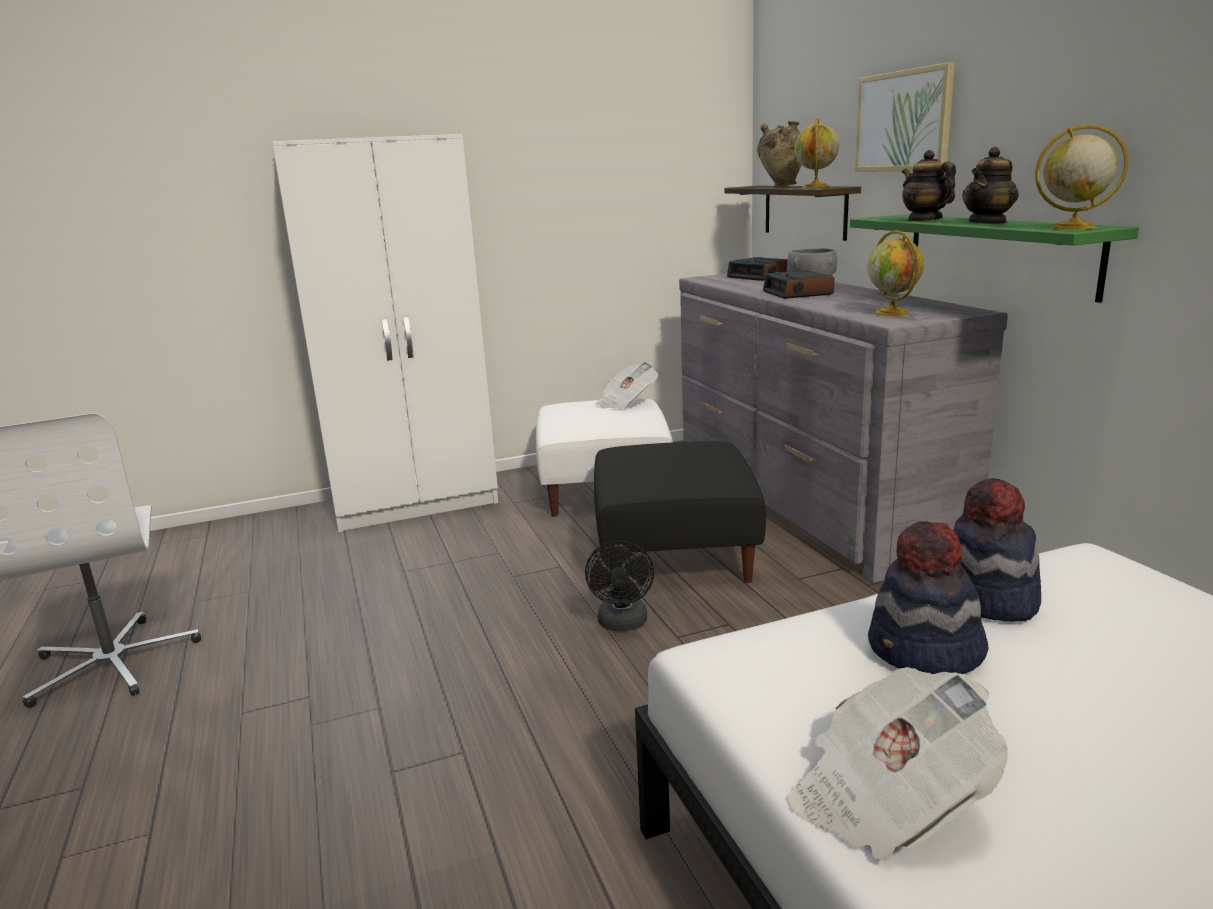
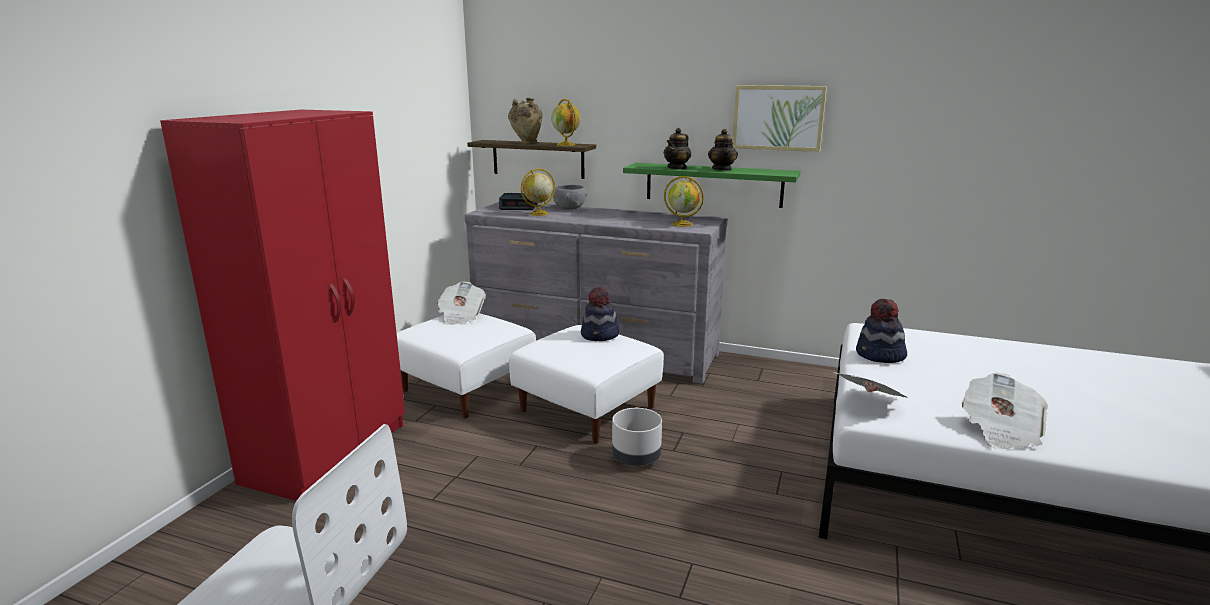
camera: 50 degrees left, 0 degrees up
white wardrobe [272,134,498,532] -> red wardrobe [160,110,405,501]
black fan [585,541,654,631] -> grey planter [612,408,662,466]
black ottoman [594,441,766,588] -> white ottoman [509,325,664,444]
alarm clock [763,270,835,299] -> none
picture [855,62,955,172] -> picture moved to [733,85,827,152]
hat [868,521,989,674] -> hat moved to [581,287,620,341]
teapot [902,150,956,221] -> teapot turned 75 degrees counterclockwise [664,128,691,170]
globe [1035,124,1128,230] -> globe moved to [521,169,555,216]
none -> newspaper [833,372,907,398]

